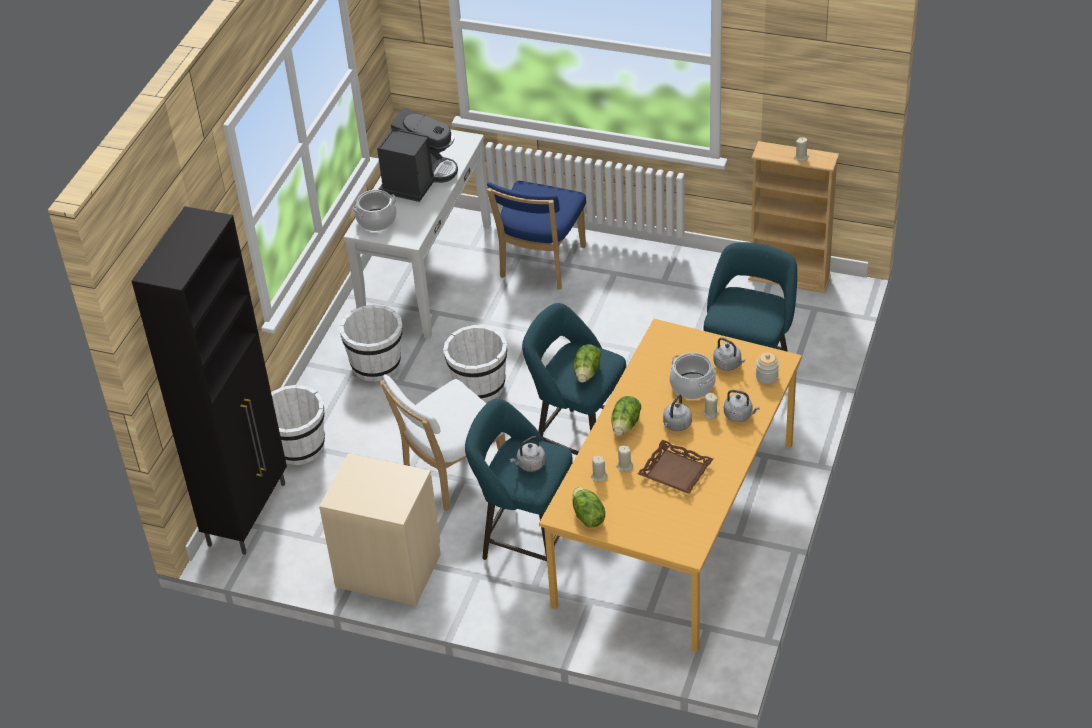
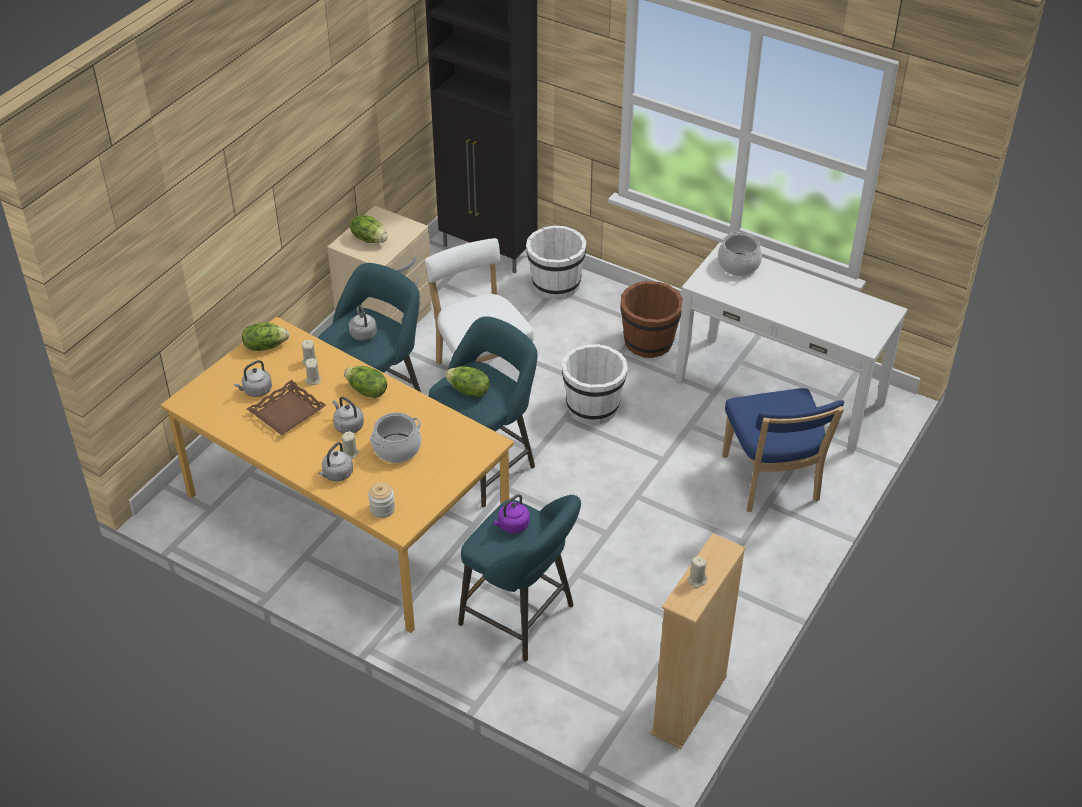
camera: 100 degrees right, 0 degrees up
white bucket [339,305,403,382] -> brown bucket [620,281,682,358]
coffee machine [377,107,458,202] -> none
blue chair [487,181,586,289] -> blue chair turned 135 degrees counterclockwise [722,388,844,512]
grey kettle [713,338,745,371] -> grey kettle moved to [234,360,272,397]
none -> lettuce [350,214,388,243]
none -> purple kettle [493,494,530,533]

